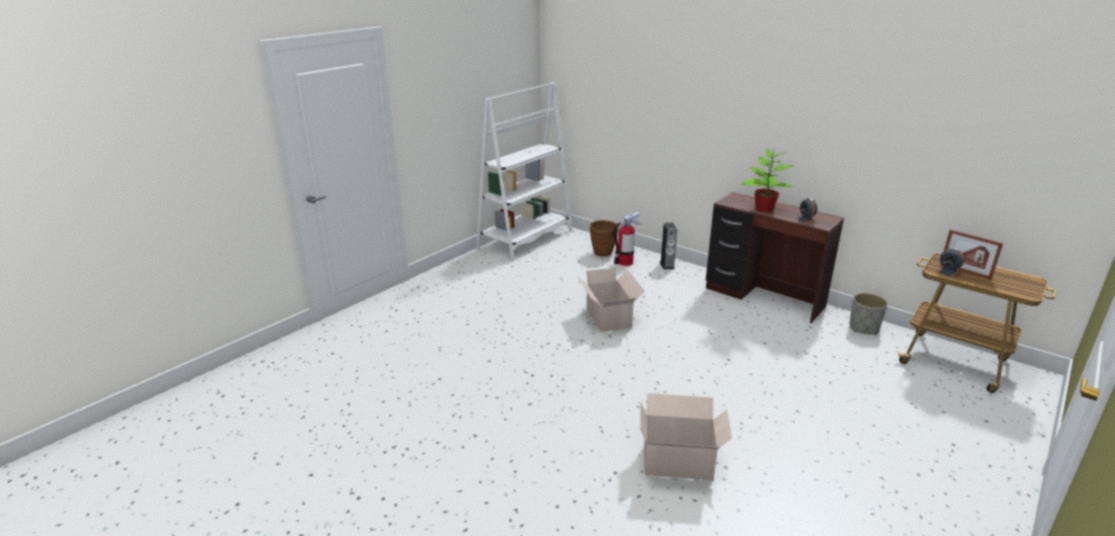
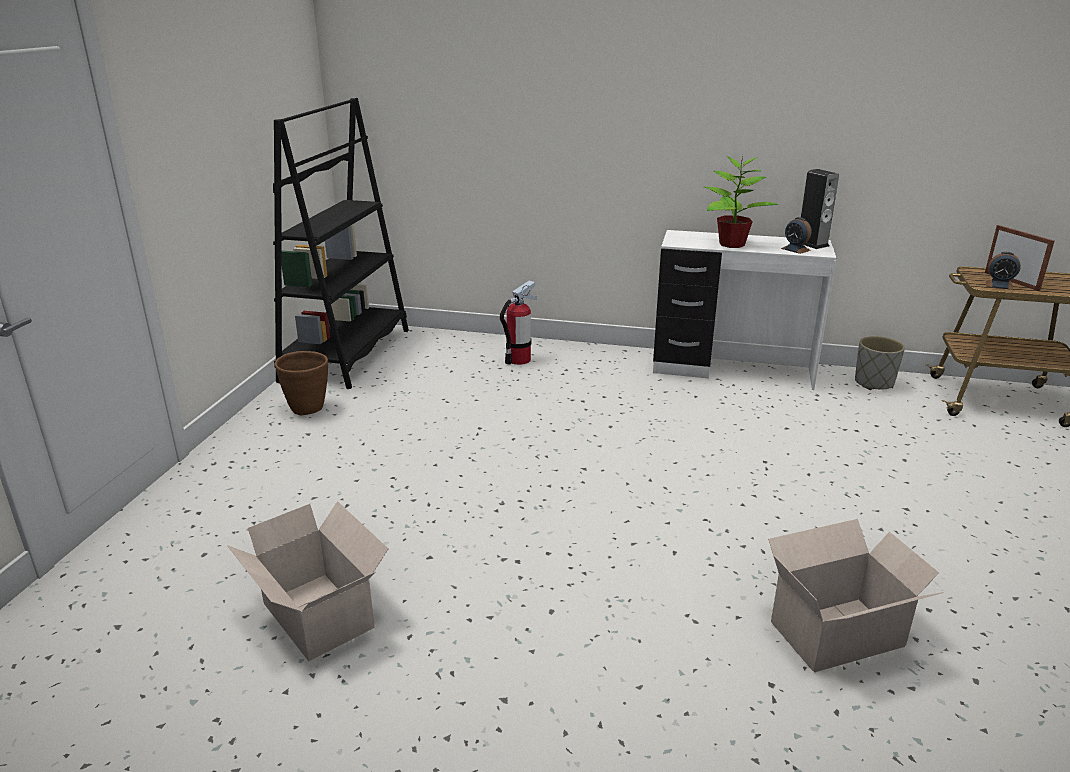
camera: 25 degrees left, 0 degrees up
white bookcase [476,82,572,261] -> black bookcase [273,98,409,389]
cardboard box [577,268,645,332] -> cardboard box moved to [227,501,388,661]
brown planter [590,220,619,256] -> brown planter moved to [275,351,328,415]
speaker [660,223,677,269] -> speaker moved to [801,169,839,249]
brown desk [706,192,844,323] -> white desk [653,230,836,390]
picture frame [940,229,1003,280] -> picture frame turned 135 degrees counterclockwise [985,225,1055,291]

